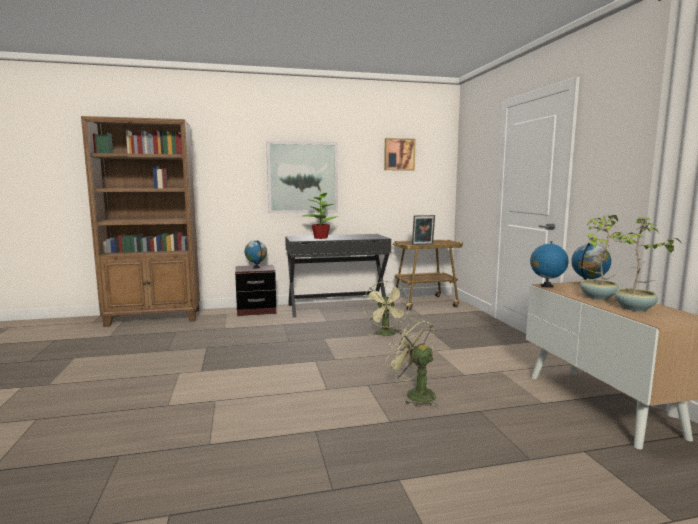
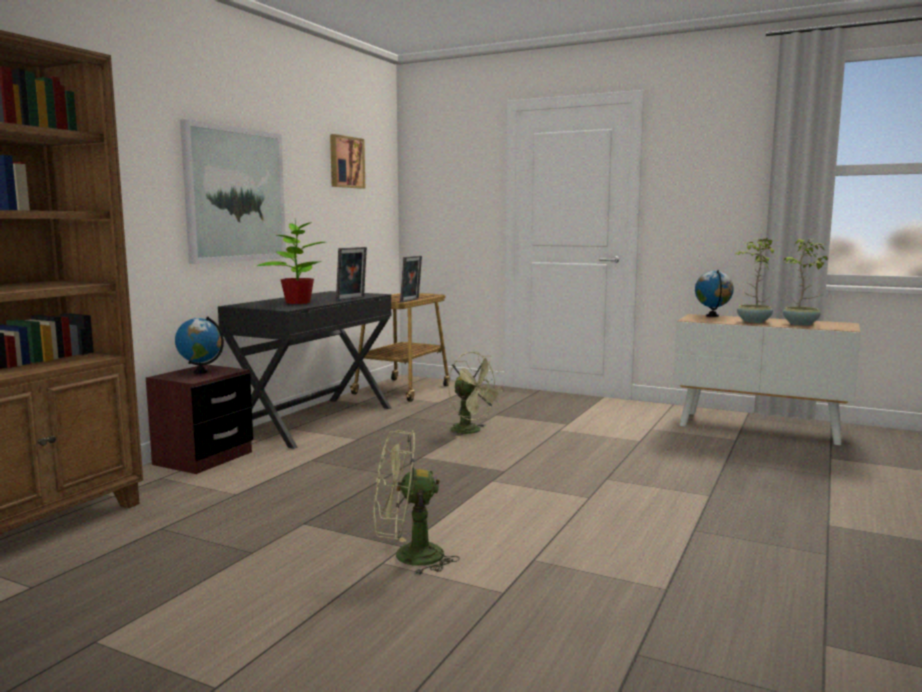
camera: 50 degrees left, 0 degrees up
green fan [386,318,438,407] -> green fan moved to [373,430,460,575]
globe [530,241,569,288] -> none
none -> picture frame [336,247,367,301]

